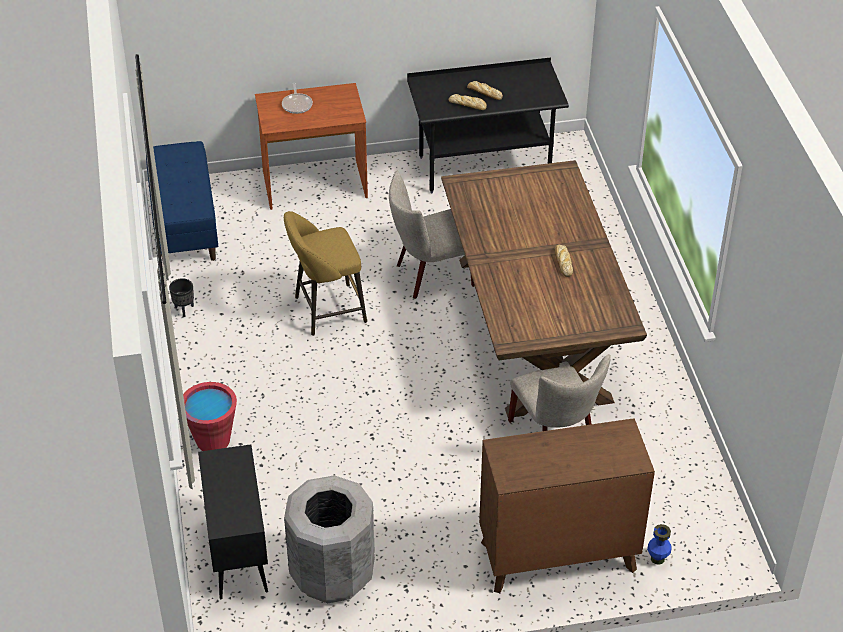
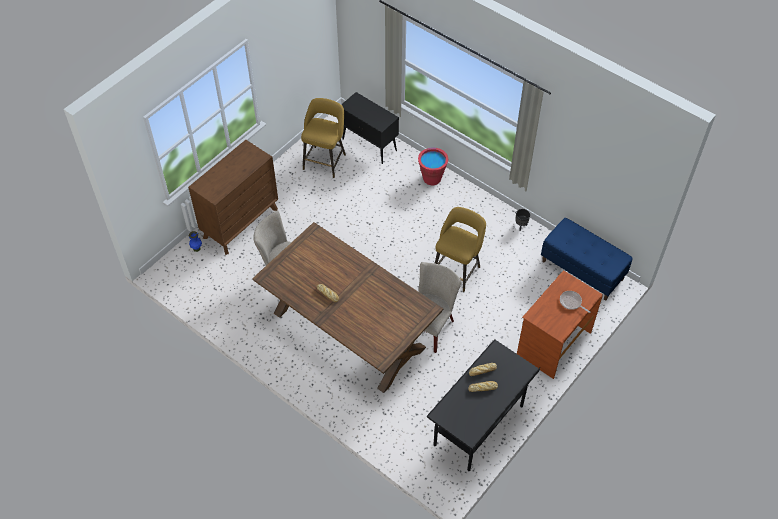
camera: 140 degrees right, 10 degrees up
grey trash can [284,475,375,603] -> yellow stool [301,98,346,178]

